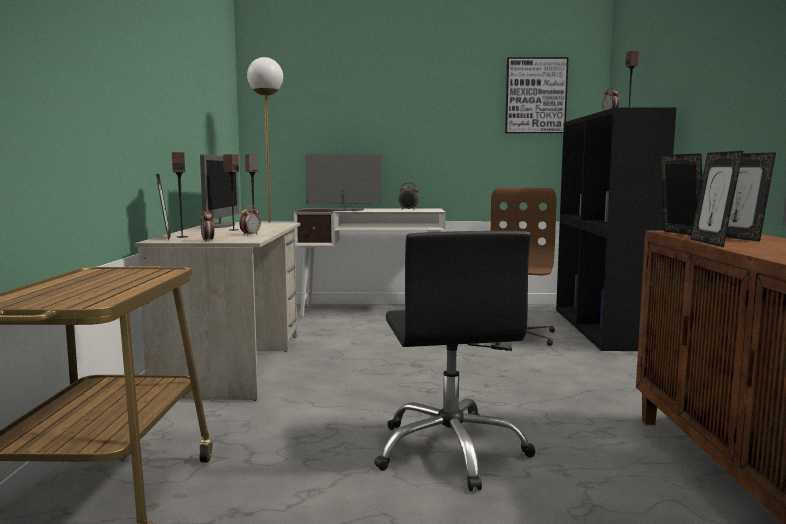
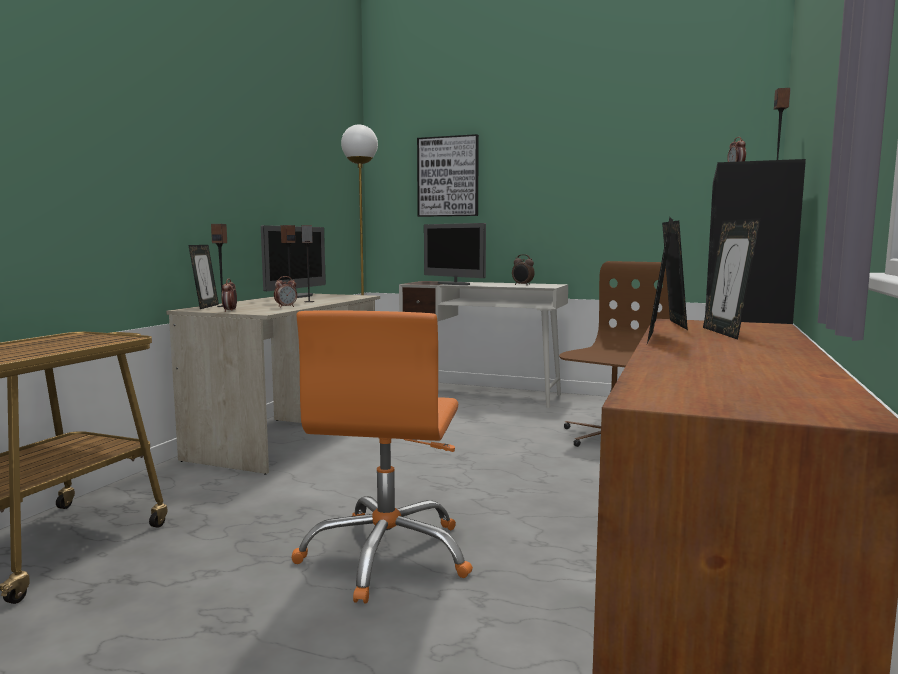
camera: 20 degrees right, 0 degrees up
monitor [306,154,382,211] -> monitor turned 135 degrees counterclockwise [424,223,486,285]
black office chair [374,231,535,491] -> orange office chair [291,310,473,603]
picture [505,57,569,133] -> picture moved to [417,134,479,217]

